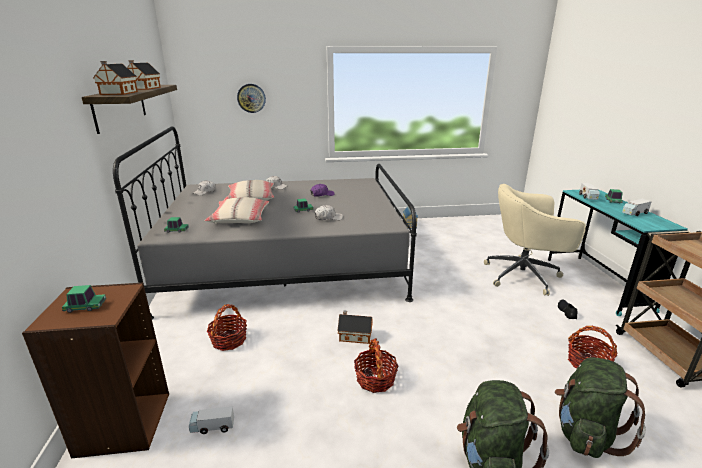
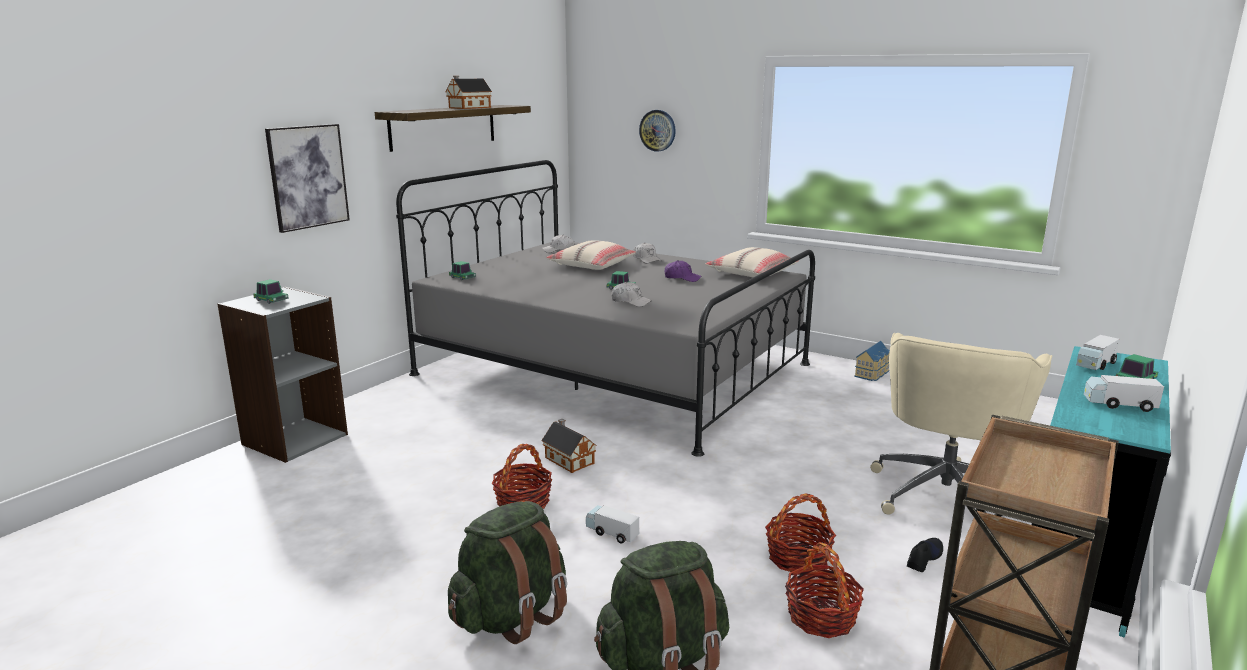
camera: 40 degrees right, 5 degrees down
brown bookcase [22,283,169,459] -> grey bookcase [217,287,348,463]
toy house [93,61,138,95] -> none
toy truck [189,406,234,434] -> toy truck moved to [586,505,639,544]
beige pillow [205,197,269,224] -> beige pillow moved to [705,247,799,277]
basket [207,304,247,351] -> basket moved to [765,493,836,572]
beige office chair [484,184,586,296] -> beige office chair turned 105 degrees counterclockwise [870,333,1052,515]
none -> picture [265,124,350,233]

